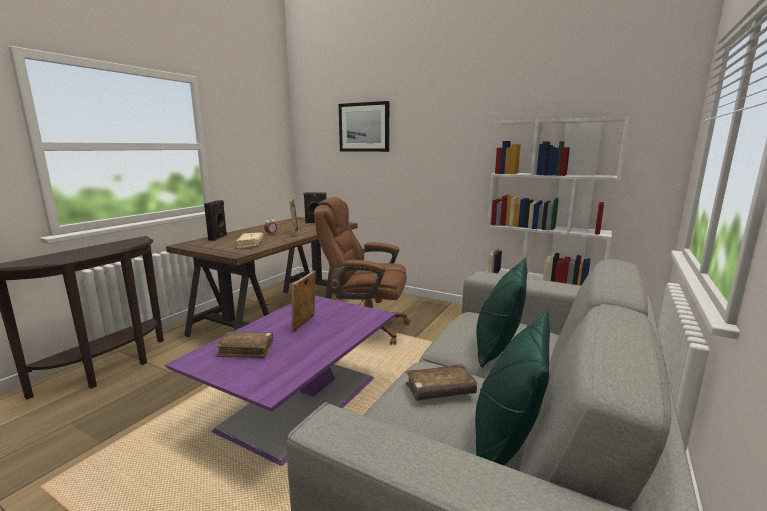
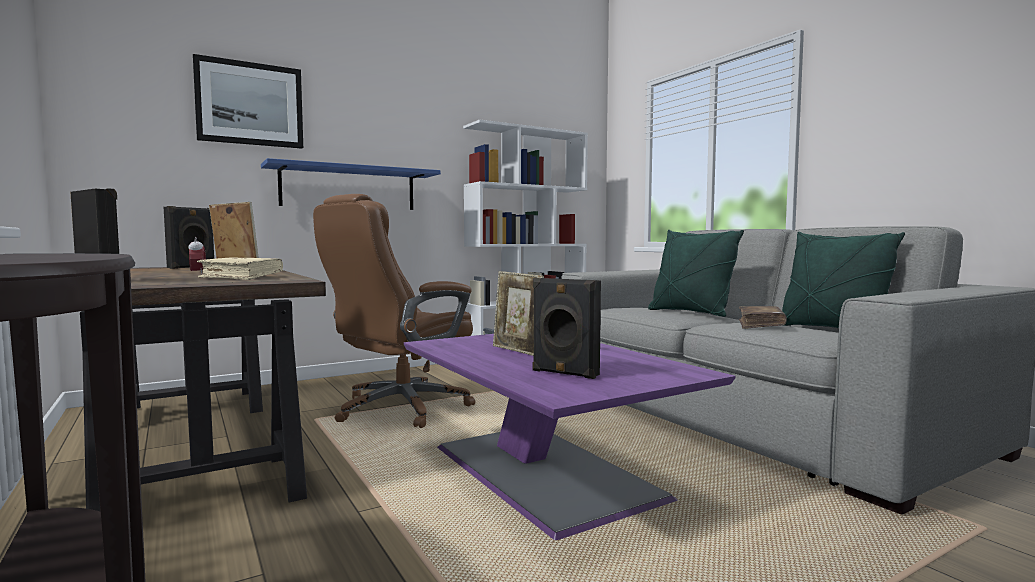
camera: 60 degrees left, 10 degrees down
brown book [215,332,273,358] -> black speaker [533,278,601,379]
none -> blue shelf [261,158,441,210]

